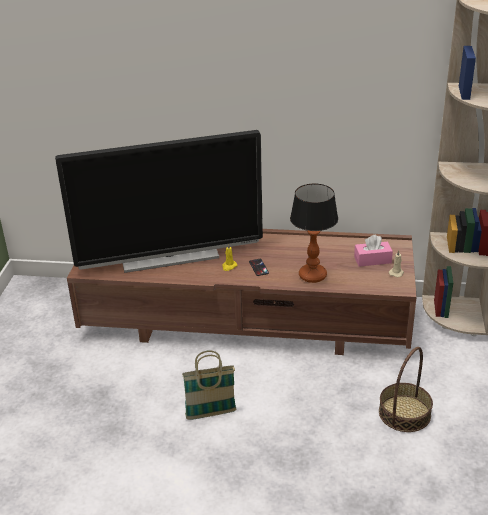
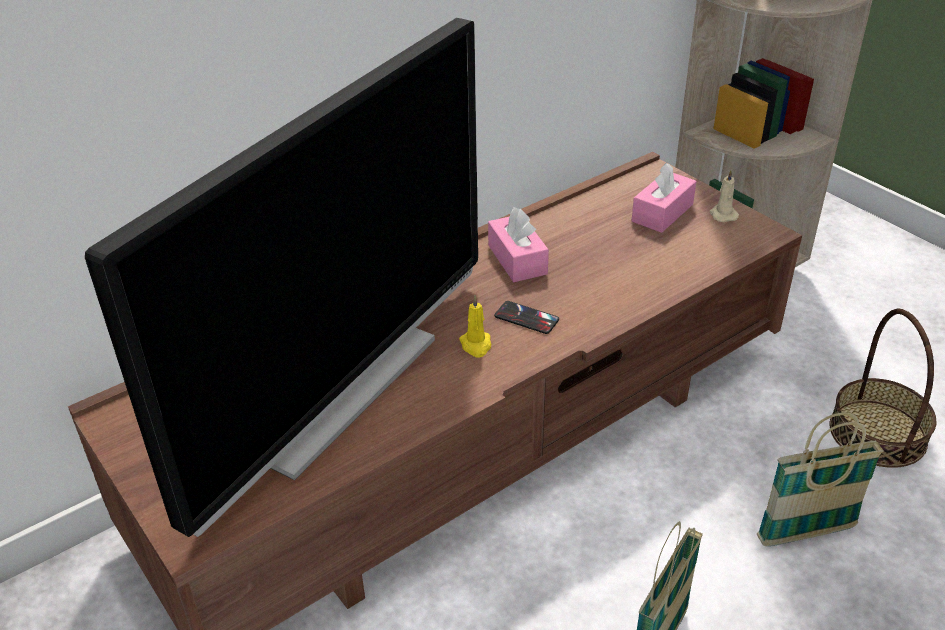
camera: 45 degrees left, 5 degrees up
table lamp [290,184,338,283] -> none
none -> pink tissue box [488,207,549,282]
none -> basket [757,412,884,546]

